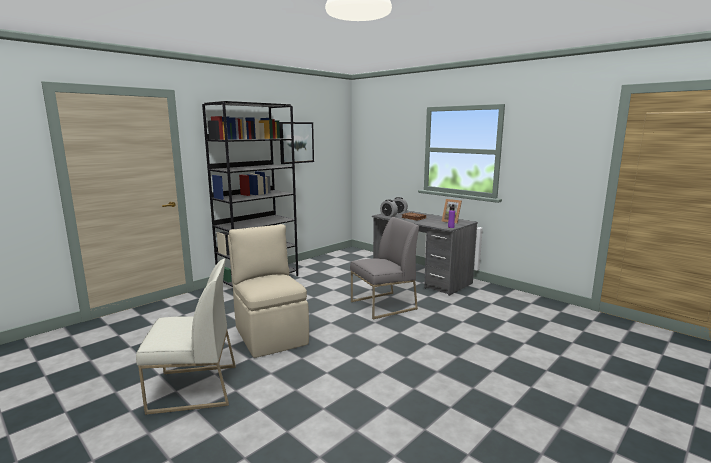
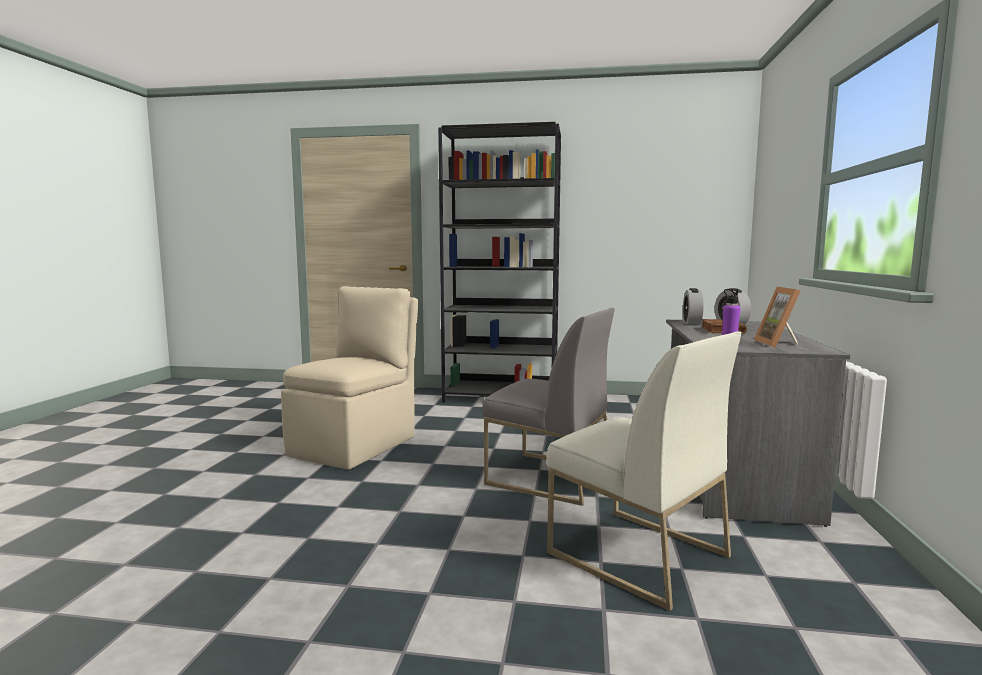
camera: 55 degrees right, 5 degrees down
white chair [136,259,236,415] -> white chair moved to [547,331,742,611]
picture [279,122,314,164] -> none

